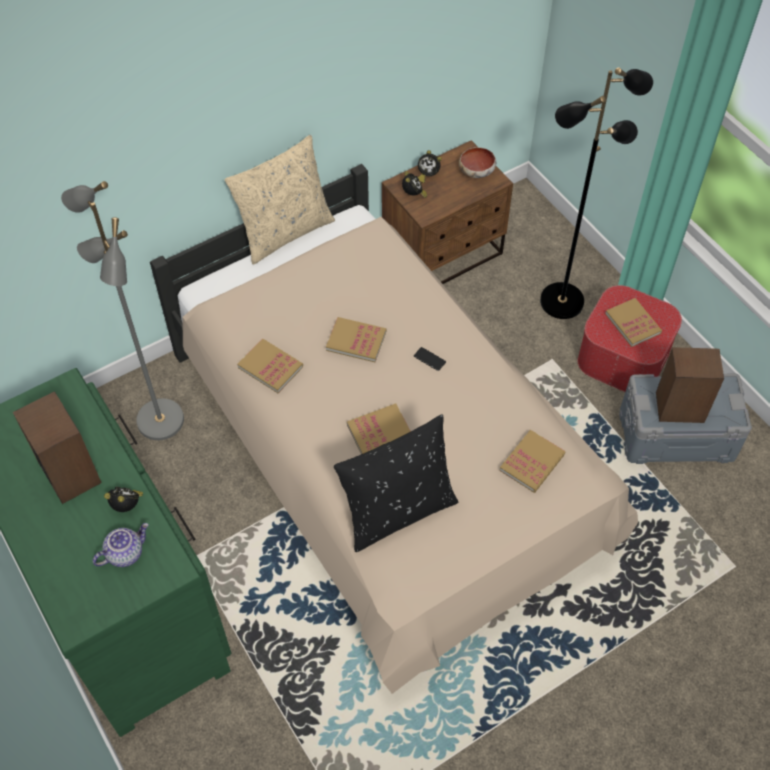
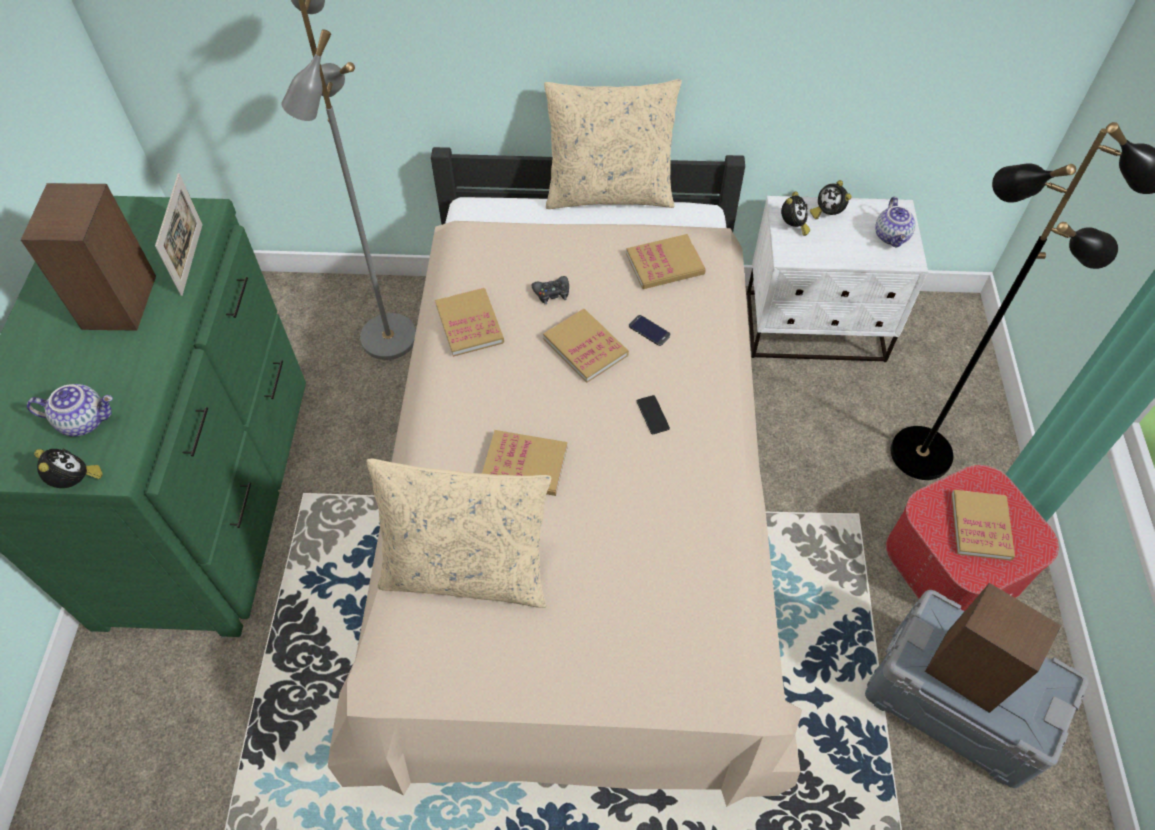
camera: 35 degrees right, 0 degrees up
alarm clock [104,487,143,512] -> alarm clock moved to [34,448,103,488]
black pillow [334,415,458,552] -> beige pillow [367,459,551,608]
brown nightstand [382,140,513,284] -> white nightstand [747,196,928,362]
bowl [459,147,496,178] -> teapot [875,197,915,247]
book [499,430,565,493] -> book moved to [626,234,706,289]
none -> picture frame [155,173,203,296]
none -> black game controller [531,276,569,304]
none -> phone [629,315,671,346]

